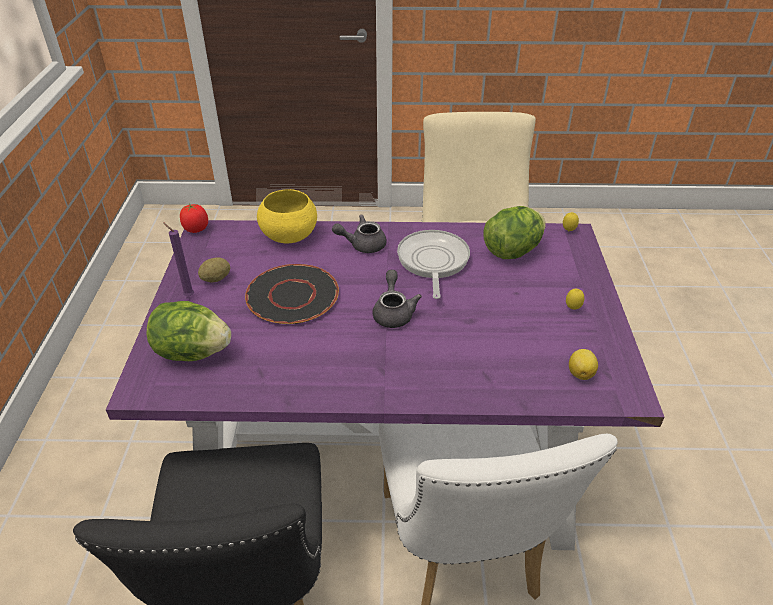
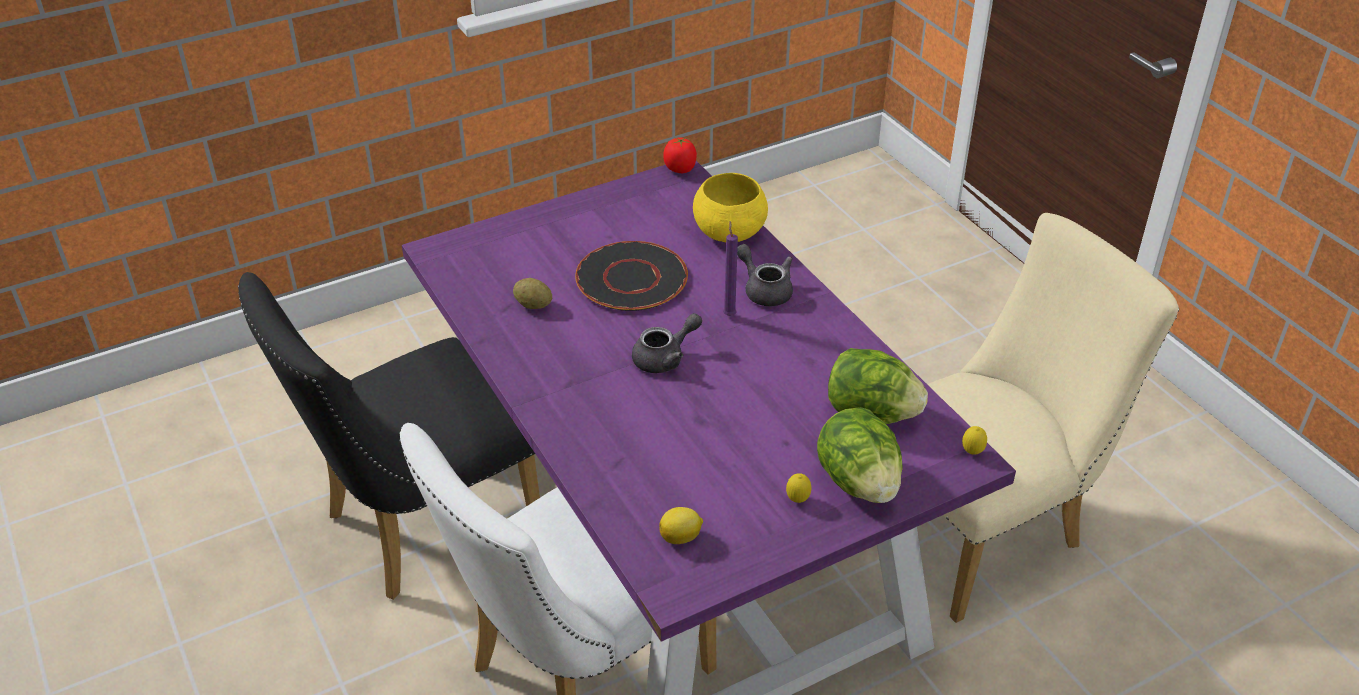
camera: 60 degrees right, 0 degrees up
lettuce [147,301,231,361] -> lettuce moved to [817,407,903,503]
purple candle [163,222,194,297] -> purple candle moved to [723,221,738,316]
potato [198,258,230,282] -> potato moved to [513,278,552,309]
frying pan [397,230,470,299] -> none

